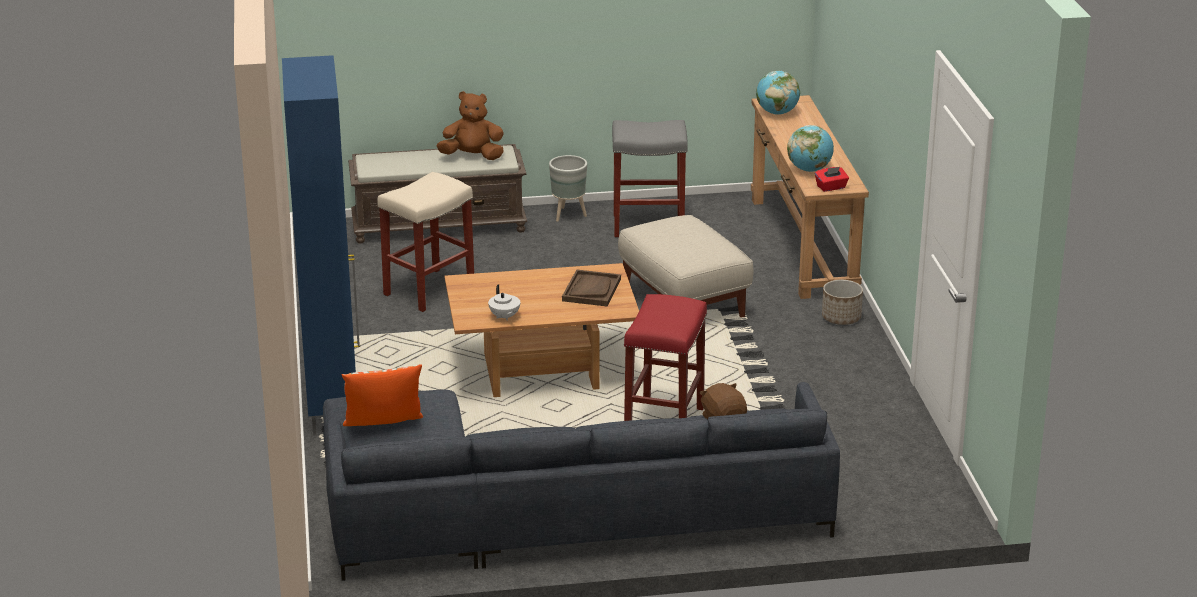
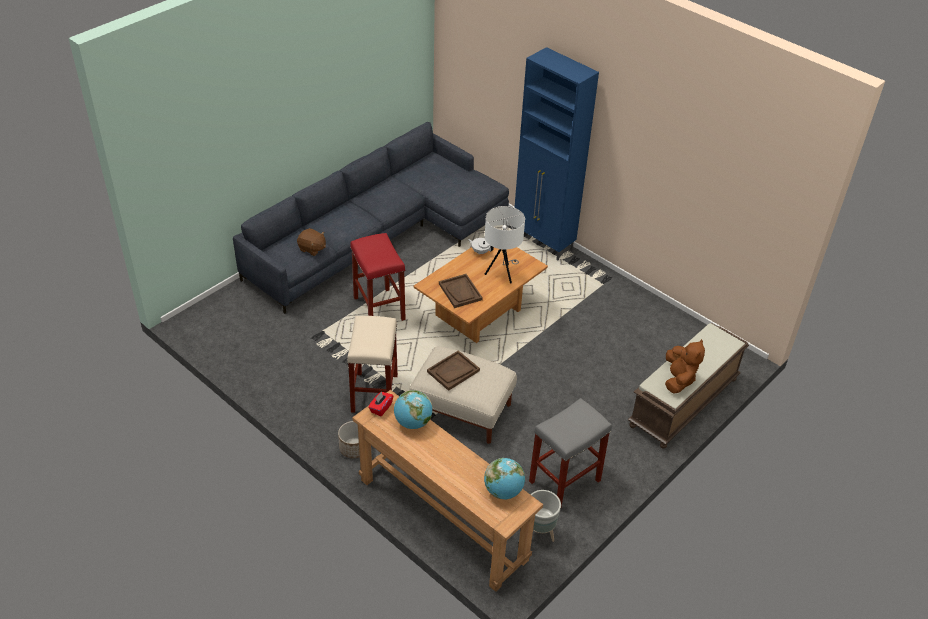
camera: 140 degrees right, 15 degrees up
pillow [342,364,423,426] -> none
beige stool [377,172,474,312] -> beige stool moved to [347,316,398,413]
brown plush toy [437,91,504,160] -> brown plush toy turned 45 degrees counterclockwise [665,339,705,394]
grey planter [549,155,587,222] -> grey planter moved to [530,490,561,542]
none -> brown tray [427,350,480,391]
none -> white table lamp [485,206,525,284]

